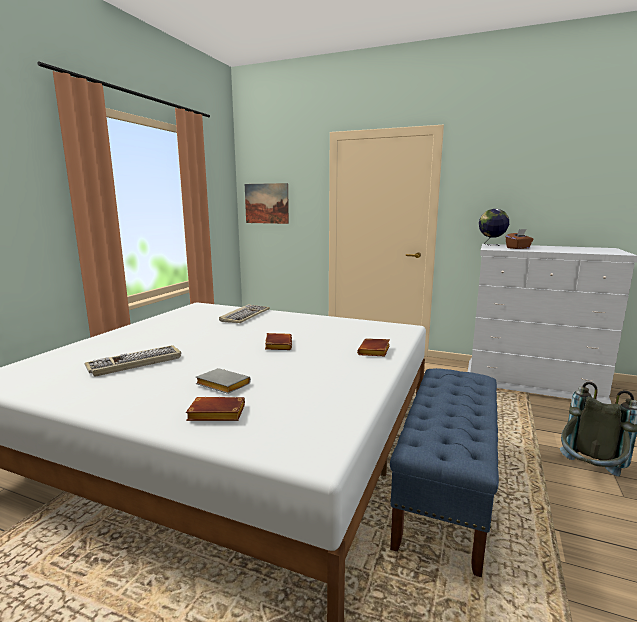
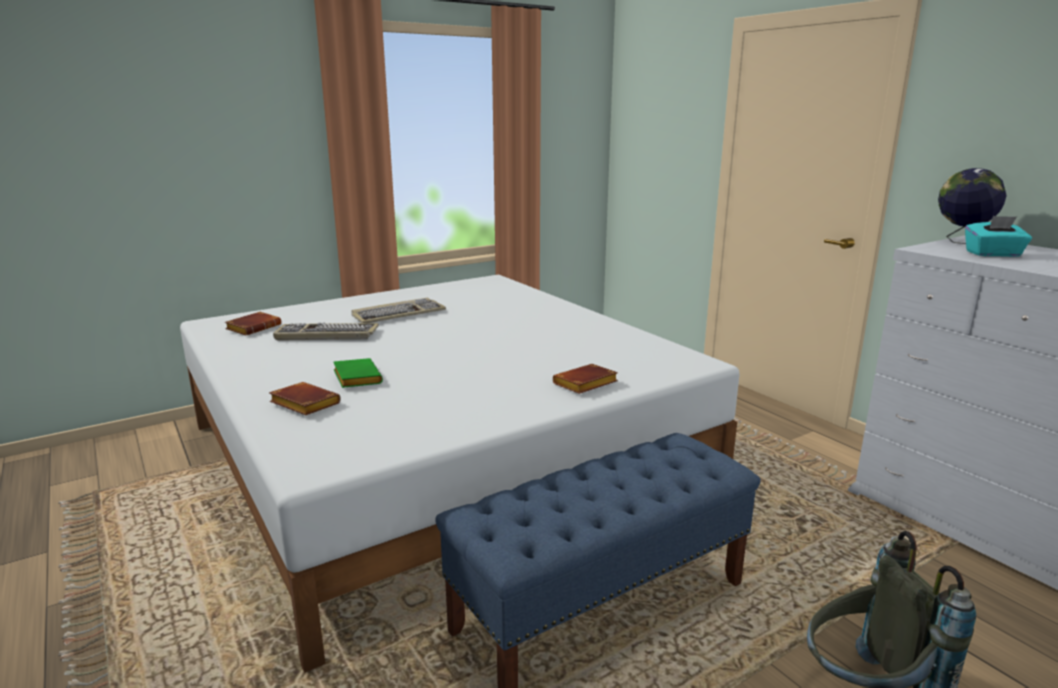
camera: 35 degrees right, 5 degrees up
grey book [196,368,251,394] -> green book [333,358,383,388]
keyboard [219,304,270,323] -> keyboard moved to [351,298,446,323]
picture [245,183,289,224] -> none
brown book [265,333,292,350] -> brown book moved to [225,312,281,336]
brown tissue box [505,229,533,249] -> turquoise tissue box [965,216,1032,257]

